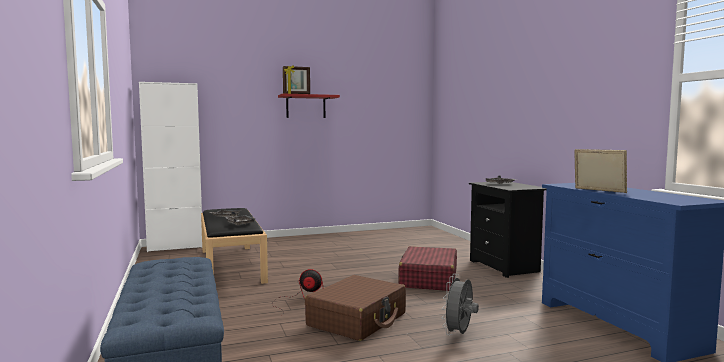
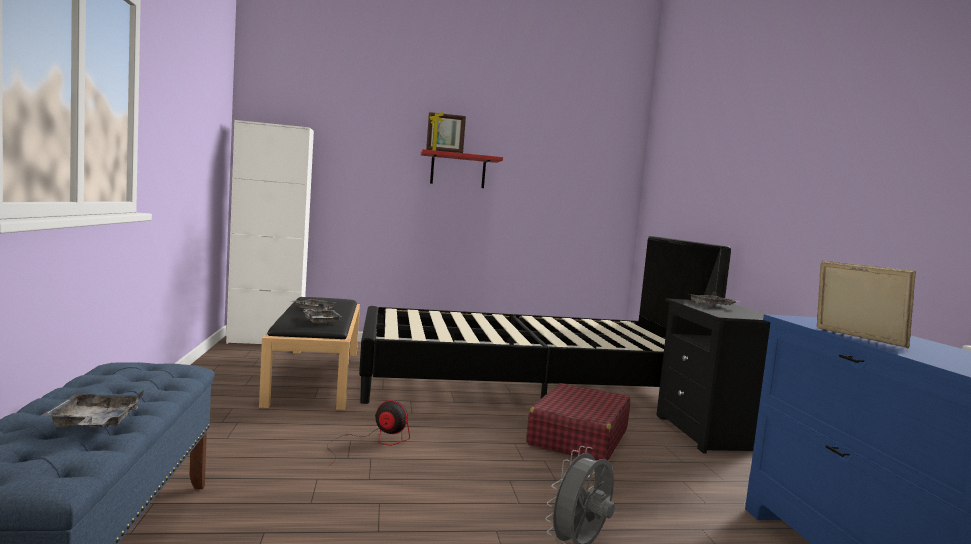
camera: 10 degrees right, 0 degrees up
brown suitcase [305,275,406,341] -> none
none -> grey tray [40,390,144,428]
none -> black bed [359,236,731,404]

